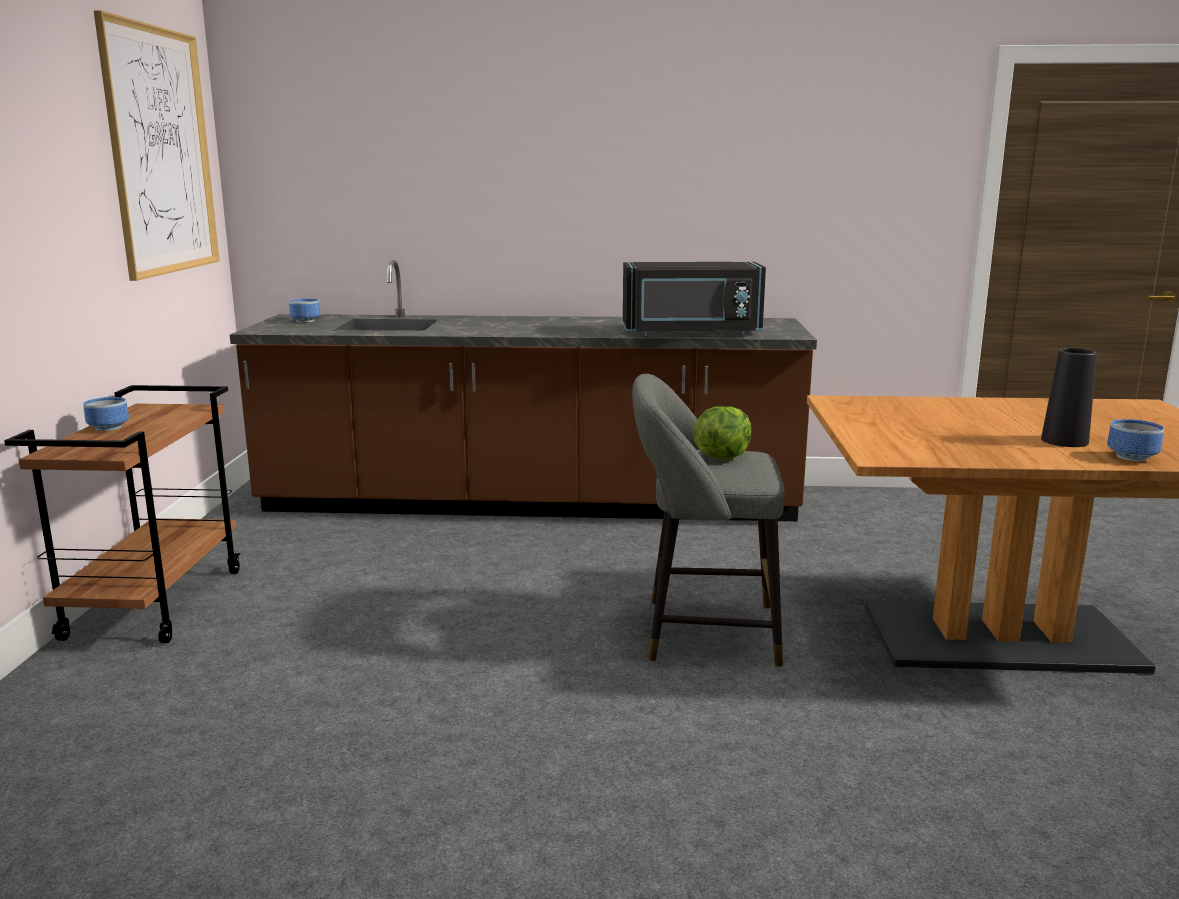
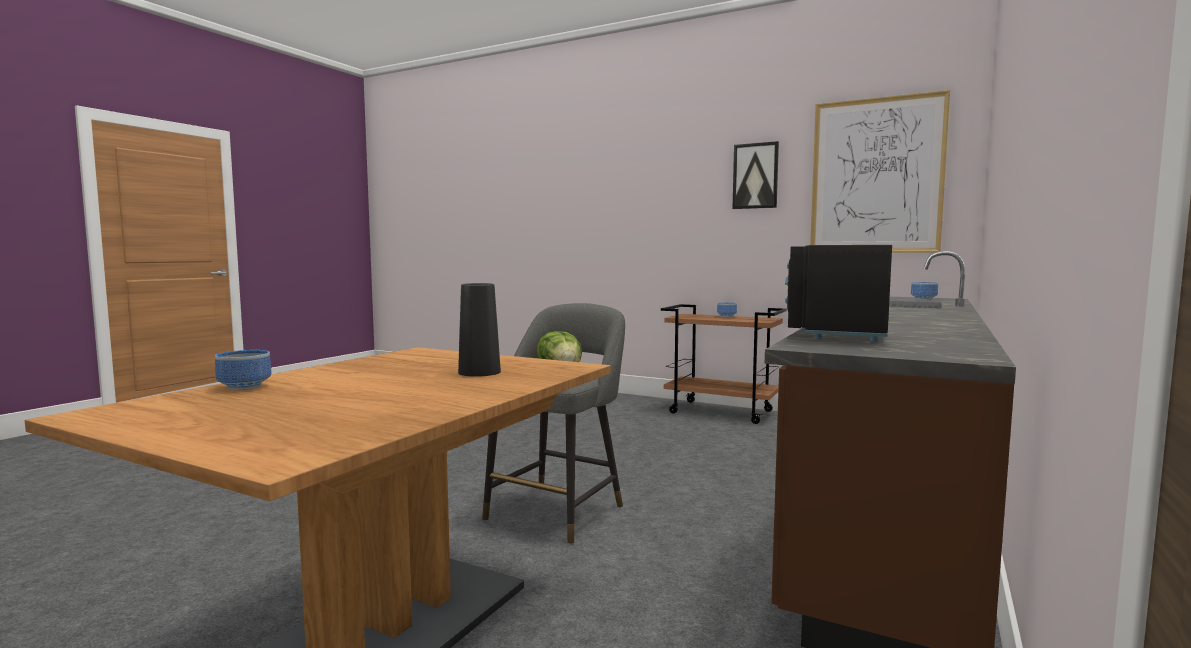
camera: 115 degrees right, 10 degrees down
black vase [1041,348,1097,447] -> black vase moved to [458,283,501,377]
none -> picture [733,141,779,209]

